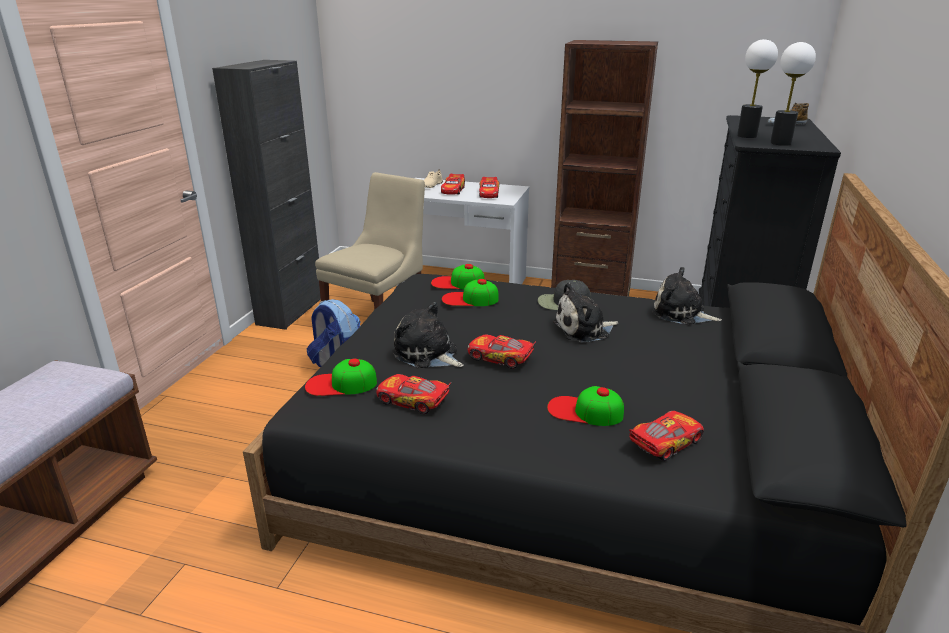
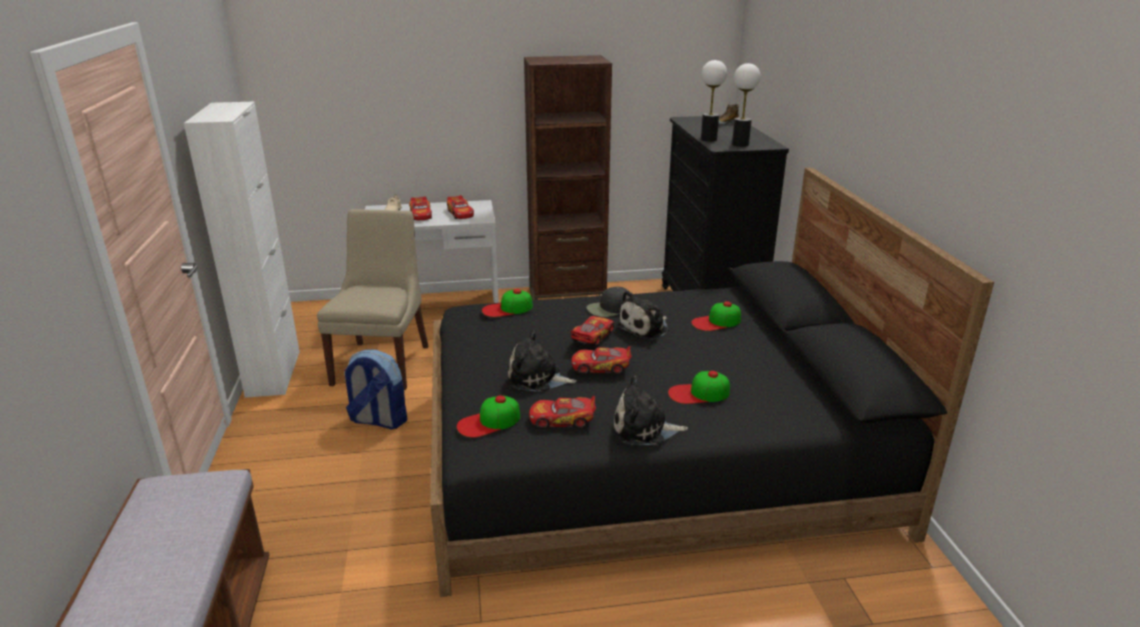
camera: 25 degrees left, 0 degrees up
black cabinet [212,60,321,330] -> white cabinet [184,102,300,398]
cap [442,279,499,306] -> cap moved to [691,301,741,331]
toy car [629,411,704,461] -> toy car moved to [571,316,614,346]
plush toy [652,267,722,325] -> plush toy moved to [614,376,688,445]

